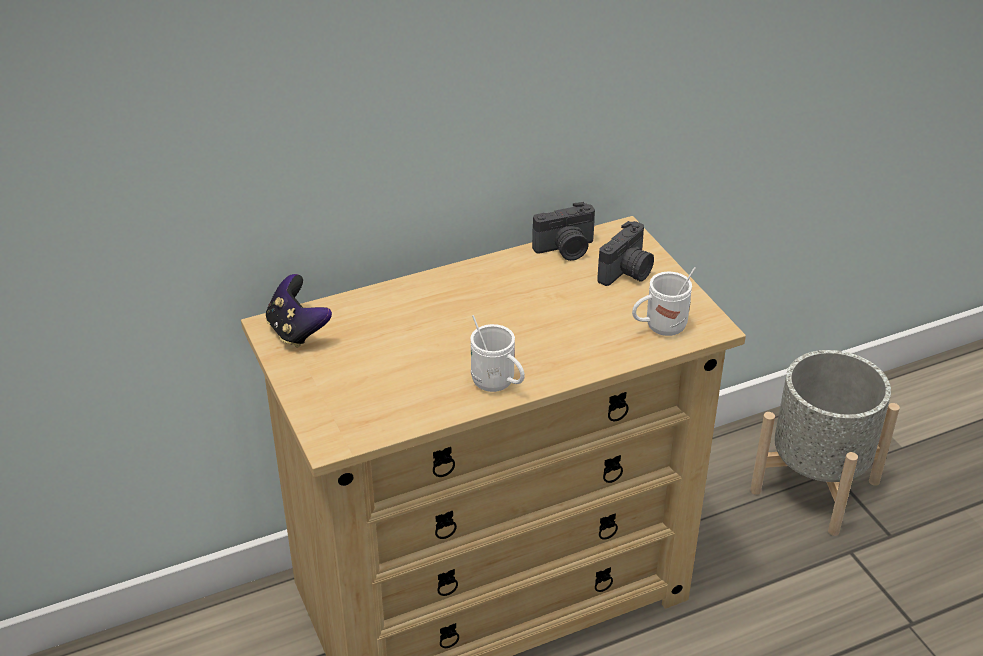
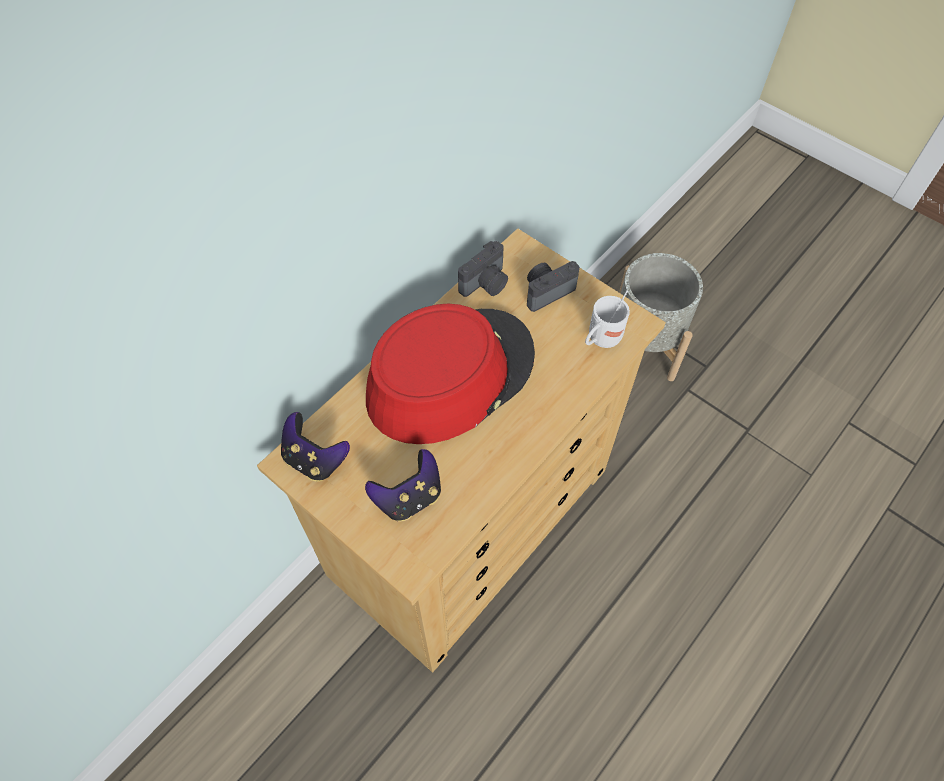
camera: 25 degrees left, 20 degrees up
white mug [470,315,525,392] -> none
camera [597,221,654,286] -> camera turned 135 degrees counterclockwise [527,261,580,312]
none -> game controller [365,449,441,522]
none -> red hat [366,304,535,444]

